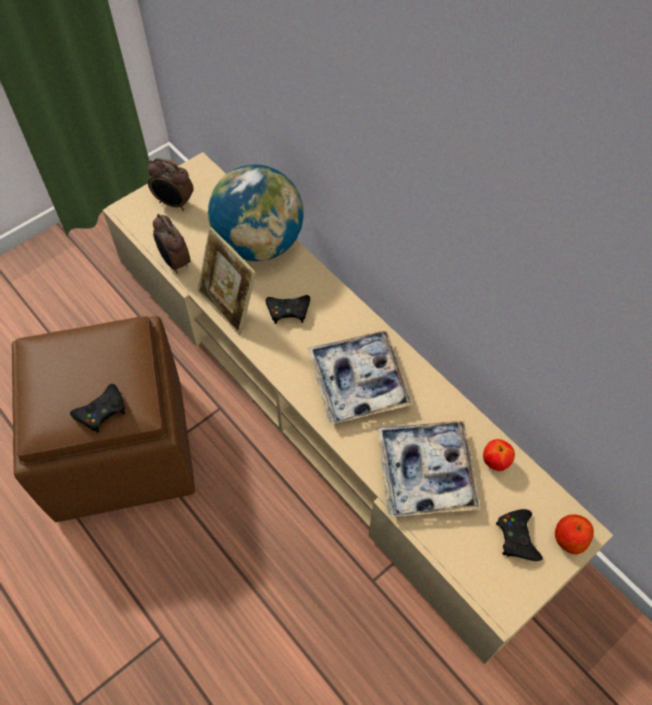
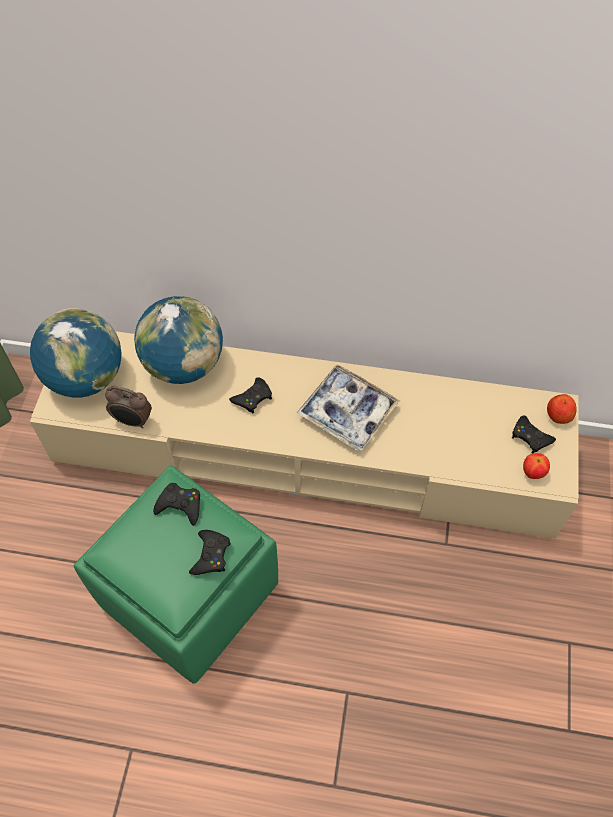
camera: 40 degrees left, 0 degrees up
brown ottoman [12,316,195,522] -> green ottoman [74,465,278,684]
alarm clock [148,158,194,211] -> globe [30,308,122,398]
picture frame [198,227,256,335] -> none
tray [377,421,481,517] -> none
apple [483,439,515,471] -> apple moved to [523,453,550,479]
none -> black game controller [153,483,200,526]

